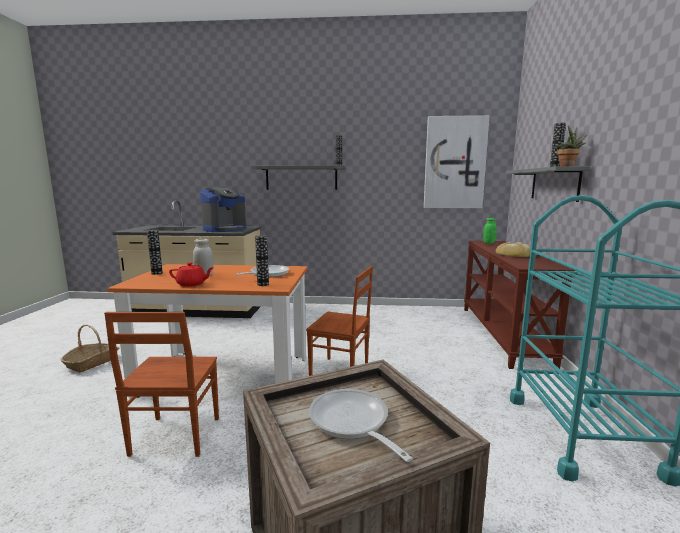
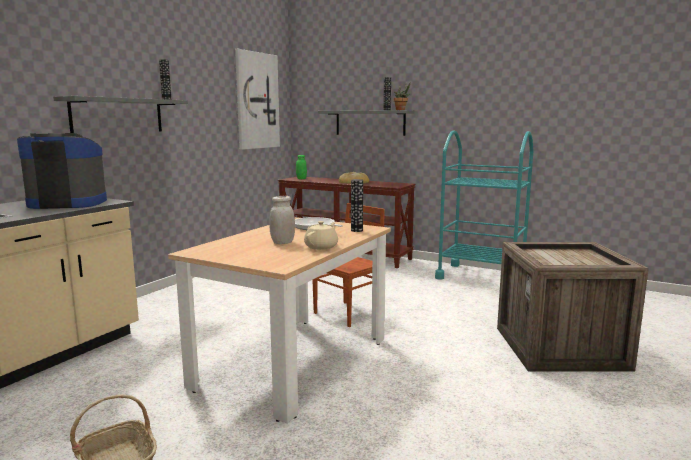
camera: 65 degrees left, 0 degrees up
brown chair [104,312,219,457] -> none
orange dining table [107,264,307,398] -> beige dining table [168,217,391,424]
vase [147,230,163,275] -> none
red teapot [169,262,213,287] -> beige teapot [304,221,338,250]
coffee machine [200,188,246,232] -> coffee machine turned 75 degrees counterclockwise [17,133,107,209]
frying pan [309,389,413,462] -> none

